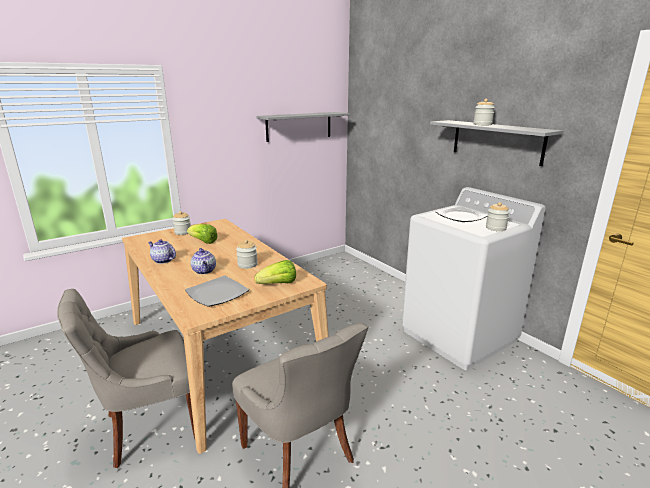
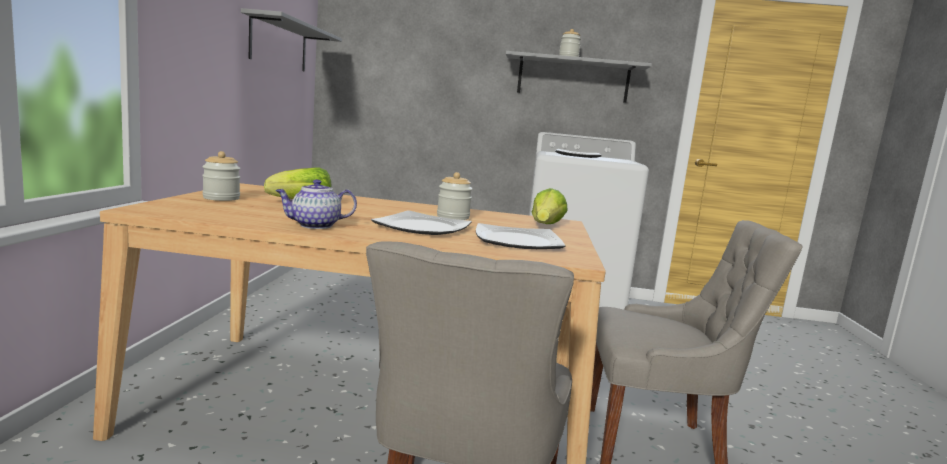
camera: 50 degrees left, 10 degrees down
teapot [190,248,216,274] -> plate [371,210,472,235]
jar [486,202,510,231] -> none

